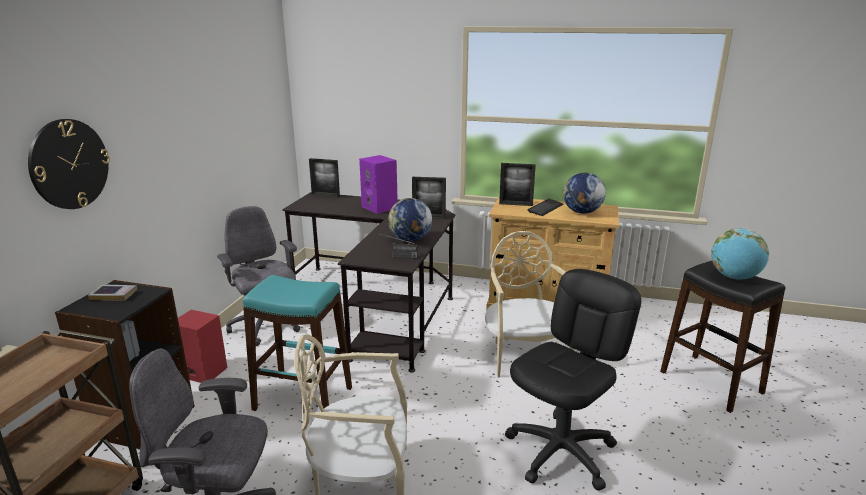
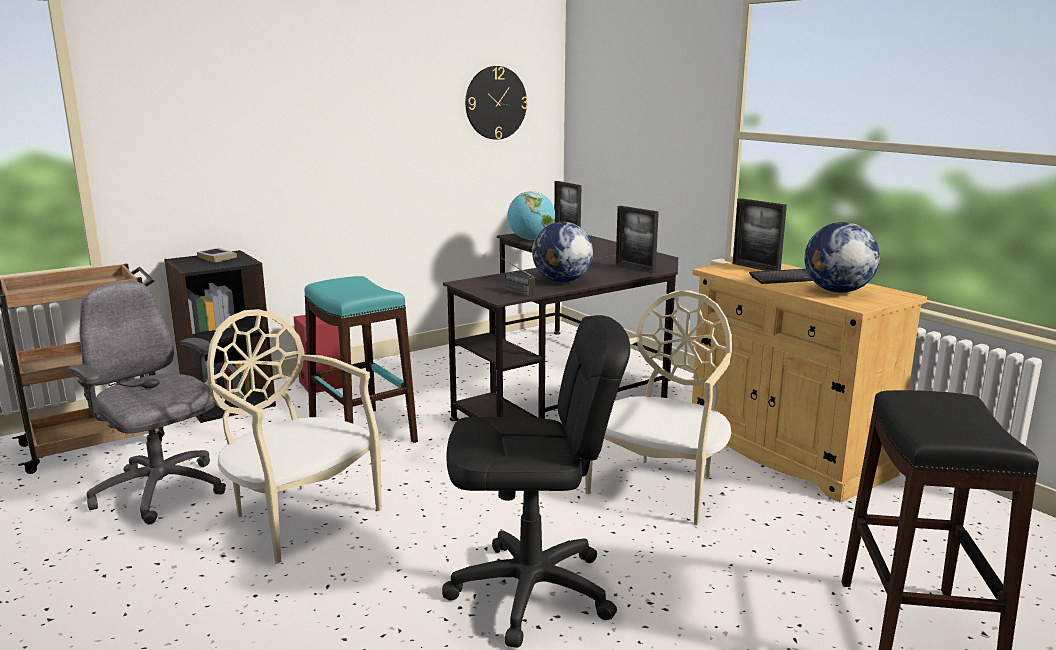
camera: 40 degrees right, 5 degrees down
wall clock [28,119,110,209] -> wall clock moved to [465,66,528,140]
grey office chair [217,206,300,346] -> none
purple speaker [359,155,398,214] -> none
globe [711,228,769,280] -> globe moved to [507,192,555,240]

